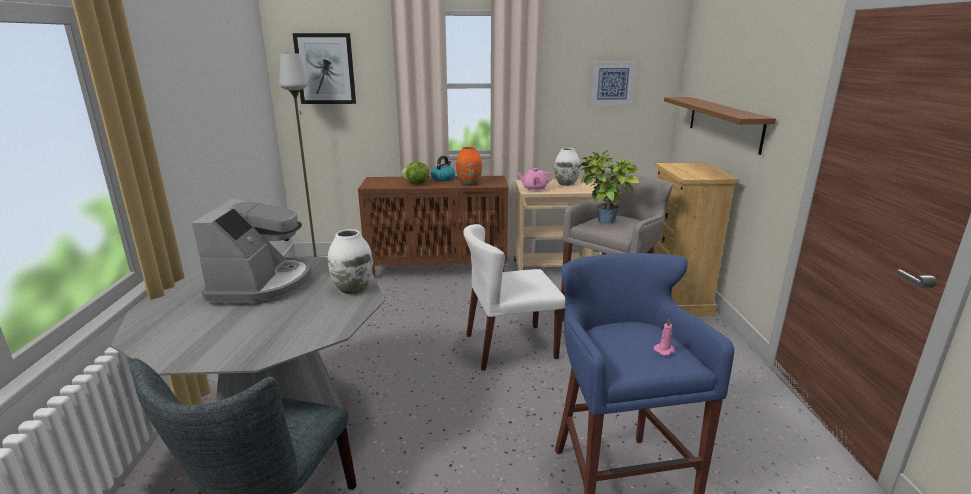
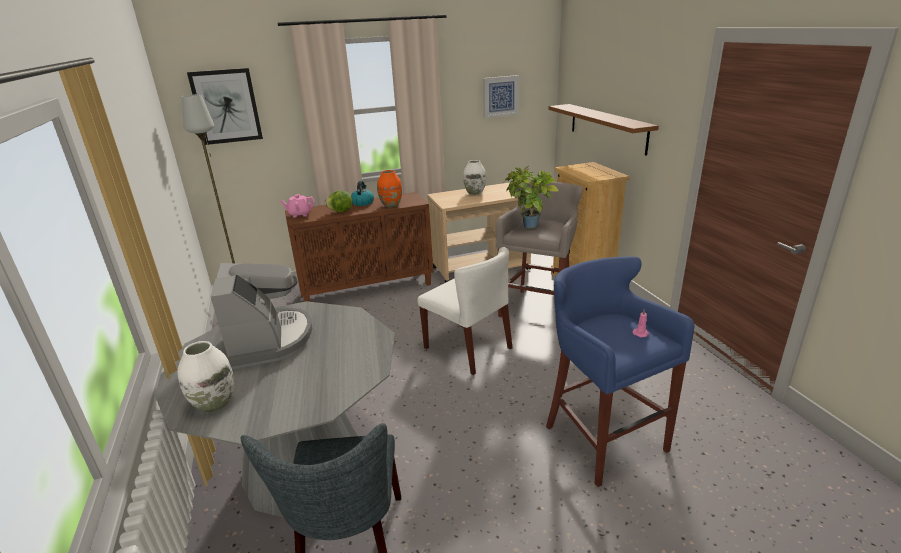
camera: 15 degrees left, 5 degrees up
white vase [328,229,373,294] -> white vase moved to [177,341,234,412]
white chair [463,224,565,371] -> white chair turned 105 degrees counterclockwise [417,247,512,375]
pink teapot [518,168,552,192] -> pink teapot moved to [280,194,315,218]

